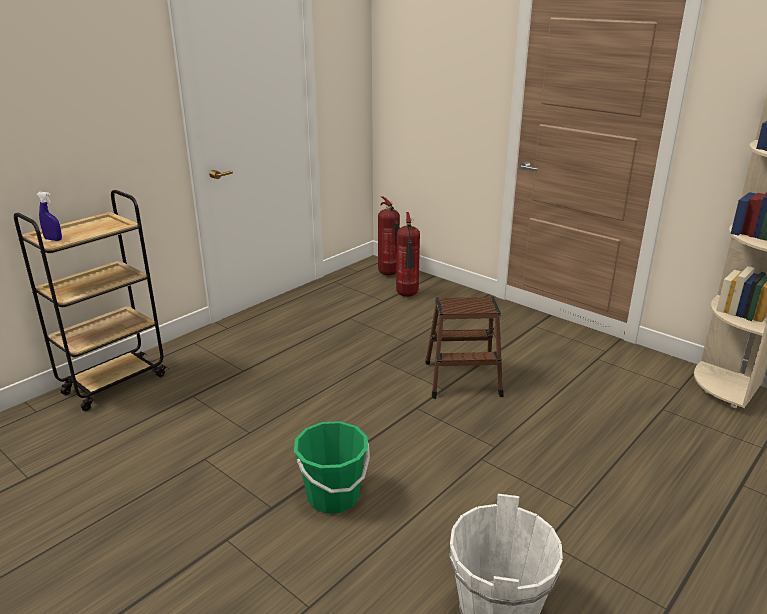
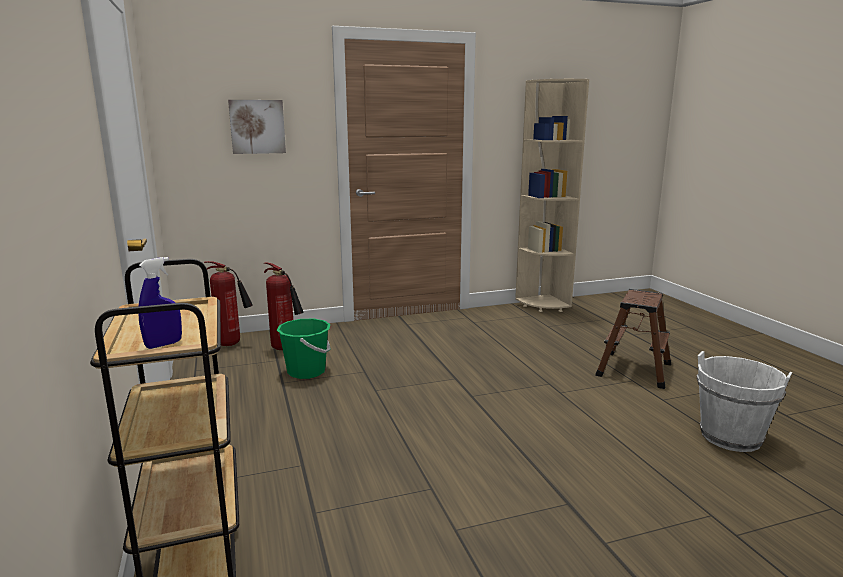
camera: 60 degrees left, 10 degrees down
green bucket [294,421,370,514] -> green bucket moved to [277,319,331,379]
brown step ladder [425,296,504,399] -> brown step ladder moved to [595,289,671,389]
none -> picture [228,100,286,154]

